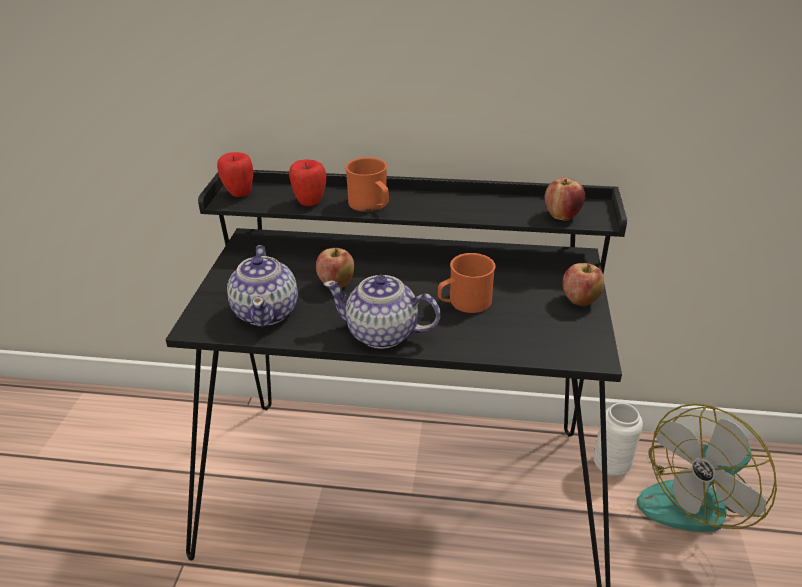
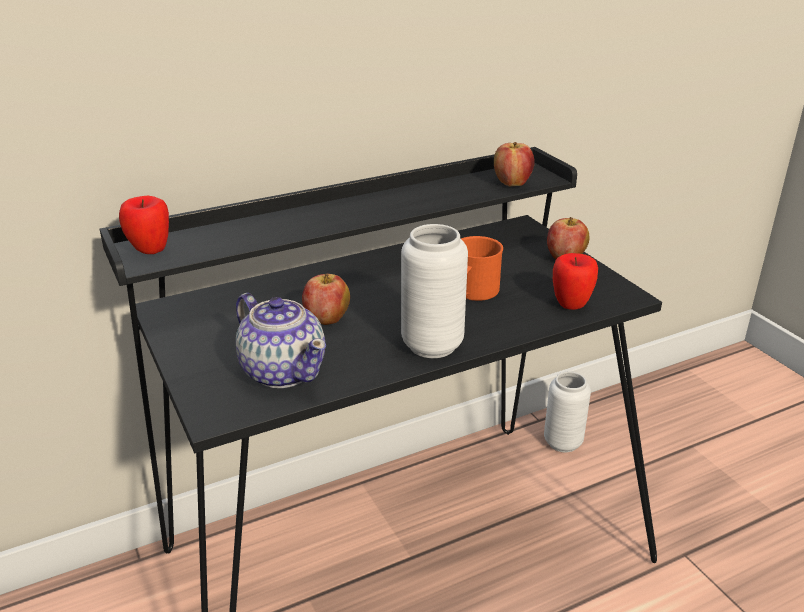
camera: 35 degrees left, 5 degrees down
apple [289,160,327,206] -> apple moved to [553,253,598,310]
teapot [323,275,440,349] -> white vase [401,224,468,358]
orange mug [345,157,389,212] -> none
fan [637,404,777,532] -> none

